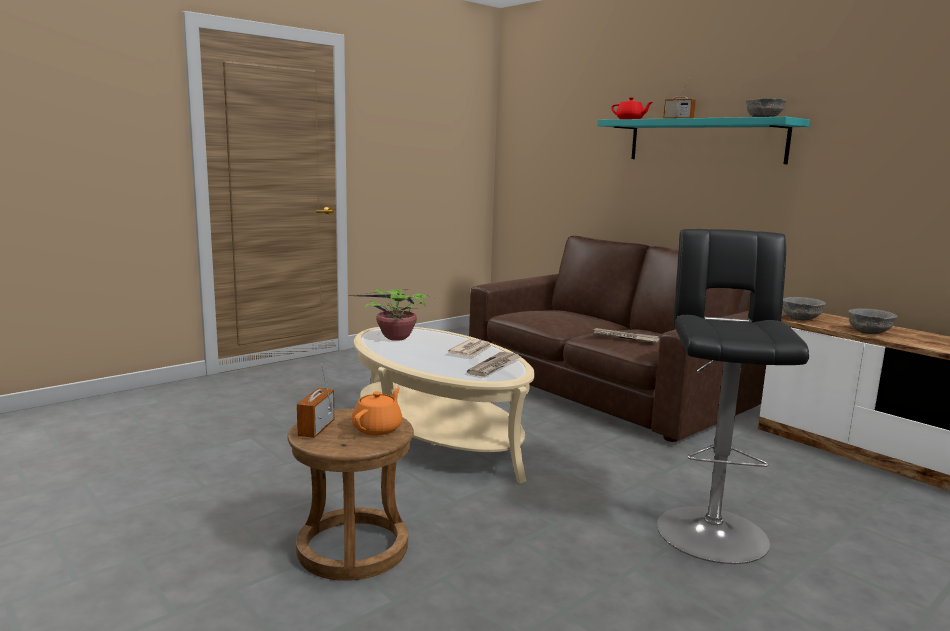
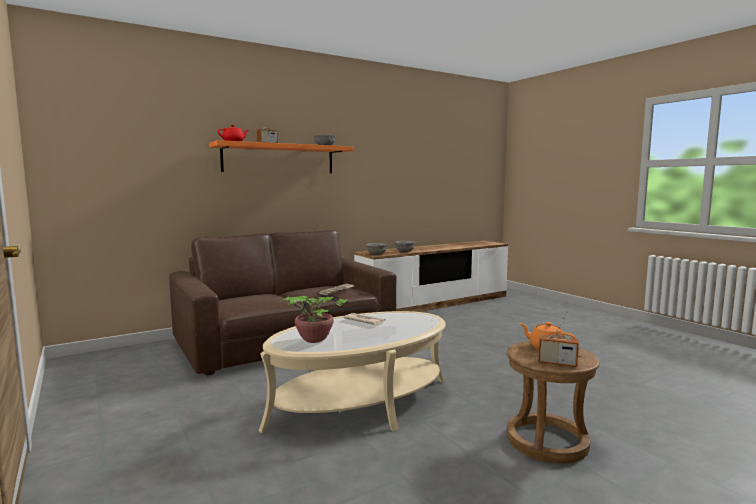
camera: 80 degrees left, 5 degrees down
newspaper [467,352,522,377] -> none
turquoise shelf [597,117,810,164] -> orange shelf [209,140,353,173]
black stool [657,229,809,564] -> none

